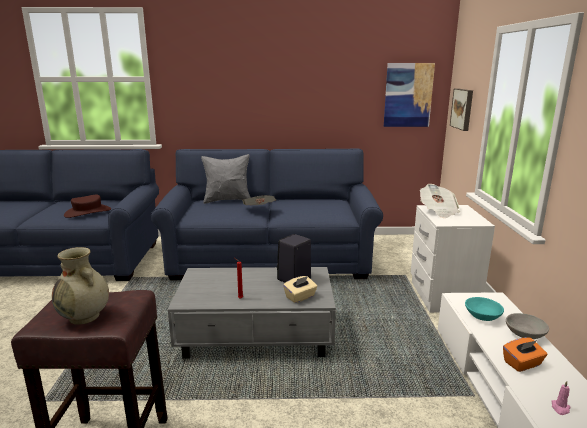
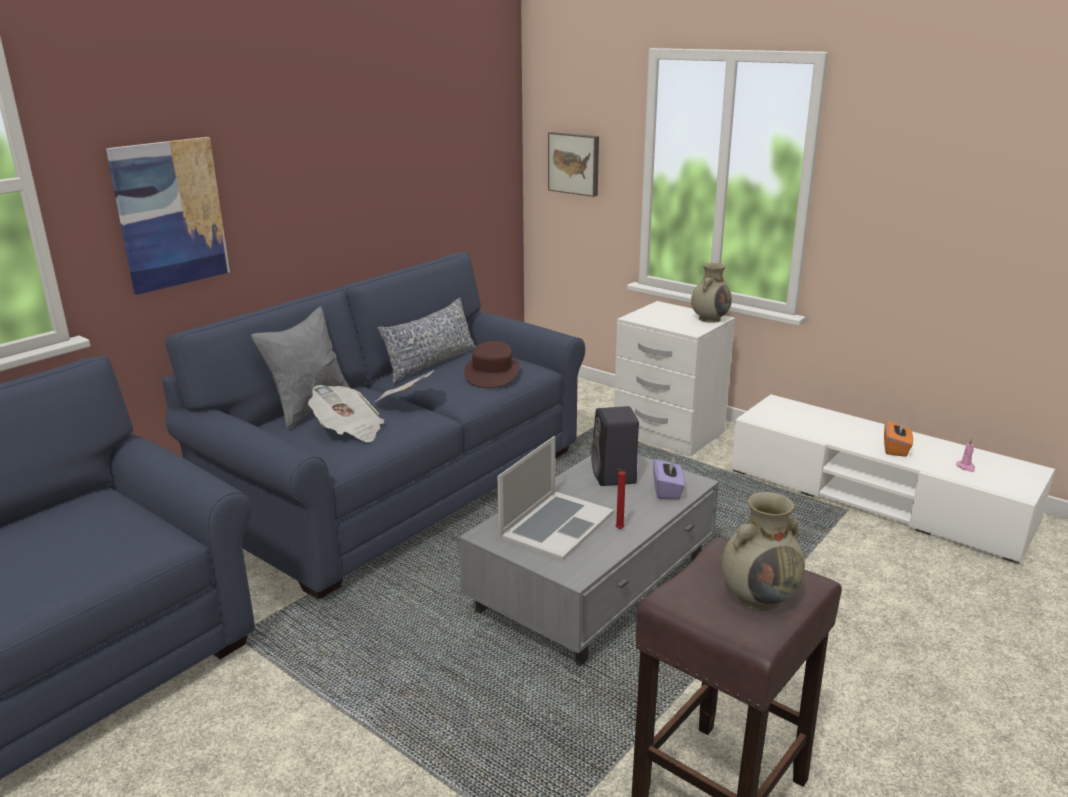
camera: 50 degrees left, 5 degrees up
brown hat [64,195,111,218] -> brown hat moved to [464,341,520,388]
beige tissue box [283,276,317,303] -> purple tissue box [653,457,685,499]
picture [384,63,435,127] -> picture moved to [106,137,230,295]
newspaper [420,184,460,218] -> newspaper moved to [308,385,384,442]
turquoise bowl [465,297,504,321] -> none
grey bowl [506,313,549,339] -> none
none -> pillow [377,298,476,383]
none -> laptop [498,436,614,561]
none -> beige vase [691,263,732,323]

